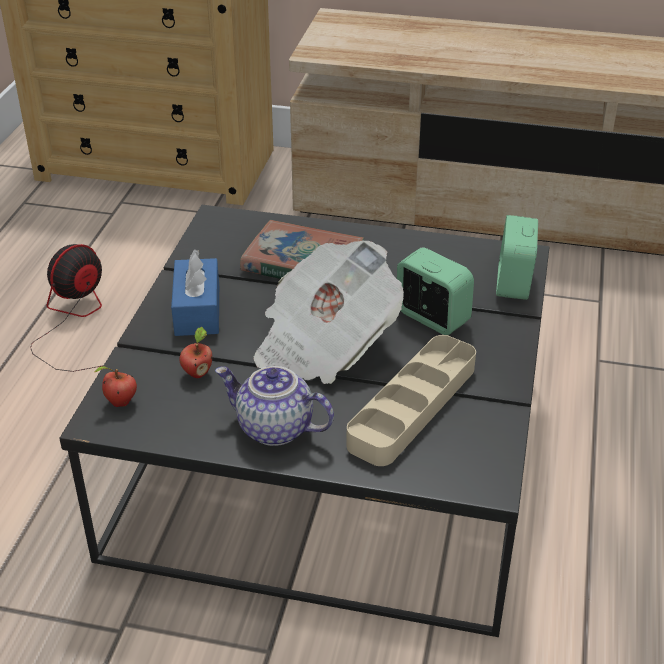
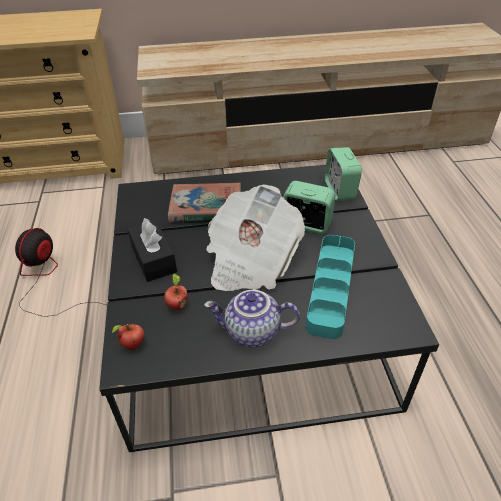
camera: 20 degrees left, 5 degrees up
blue tissue box [171,249,219,336] -> black tissue box [127,218,177,282]
beige tray [346,335,476,466] -> turquoise tray [306,235,355,339]

